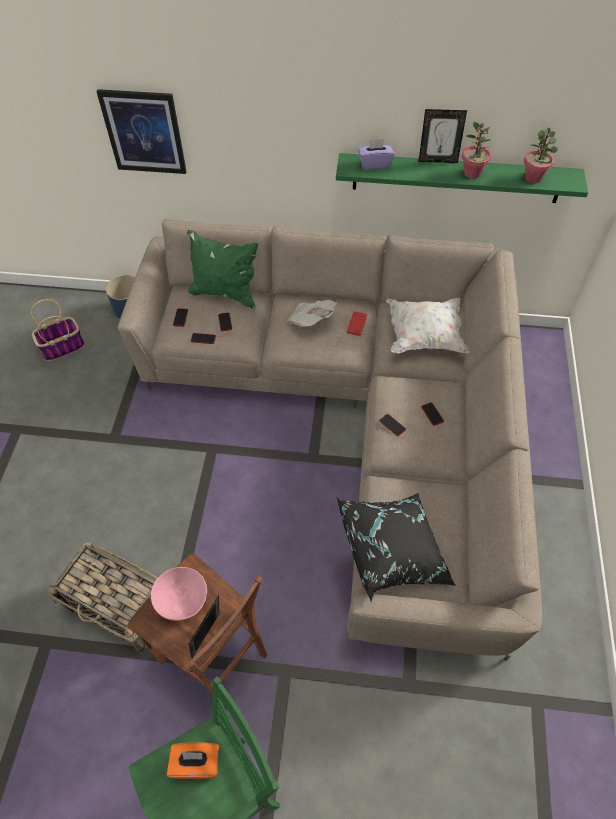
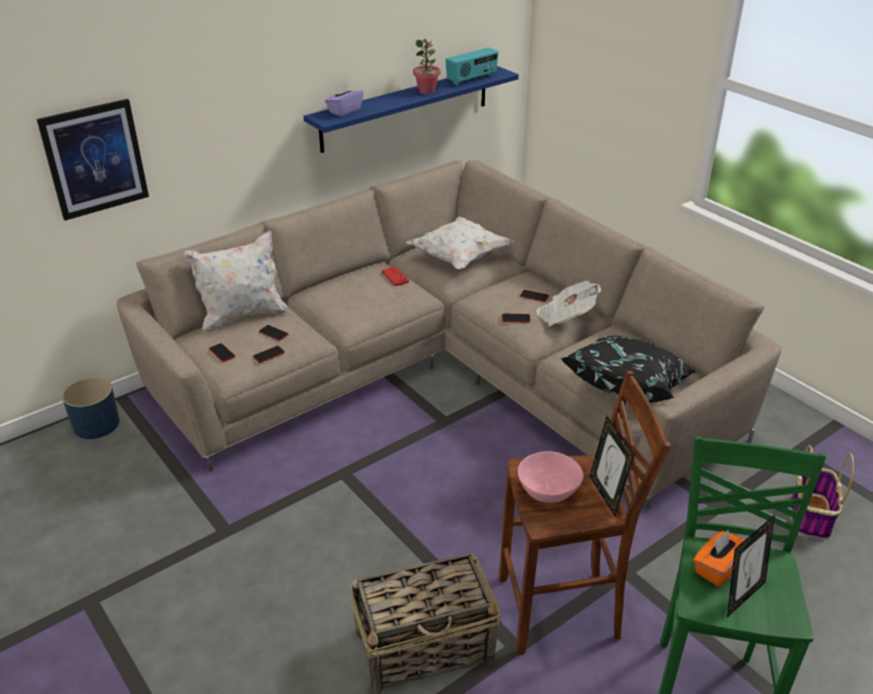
camera: 45 degrees left, 20 degrees down
basket [30,299,85,361] -> basket moved to [792,445,854,540]
green pillow [187,230,258,309] -> white pillow [184,231,289,333]
newspaper [287,299,337,327] -> newspaper moved to [536,281,601,326]
green shelf [336,153,588,203] -> blue shelf [304,66,519,153]
picture frame [418,109,467,163] -> picture frame moved to [727,515,775,617]
potted plant [524,127,558,183] -> radio [446,47,499,86]

